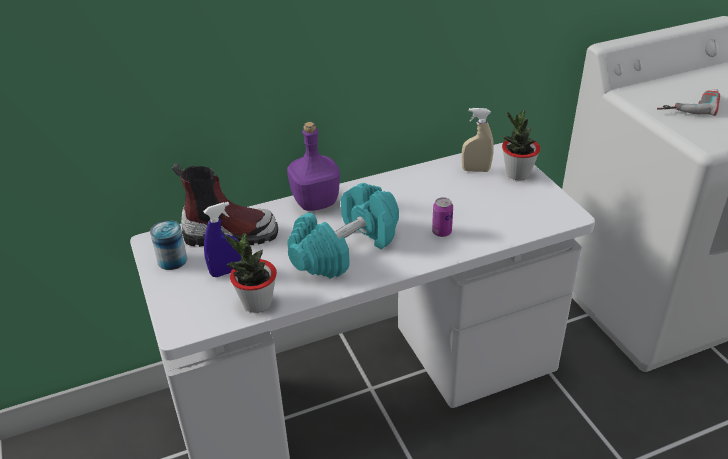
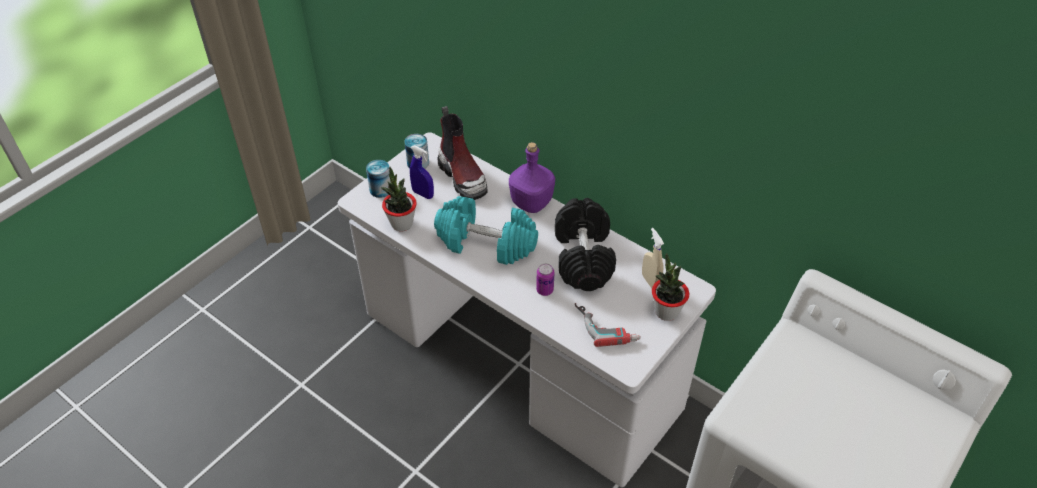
camera: 60 degrees right, 10 degrees up
power drill [657,89,720,116] -> power drill moved to [575,303,641,347]
none -> can [366,160,391,198]
none -> black dumbbell [555,198,616,291]

